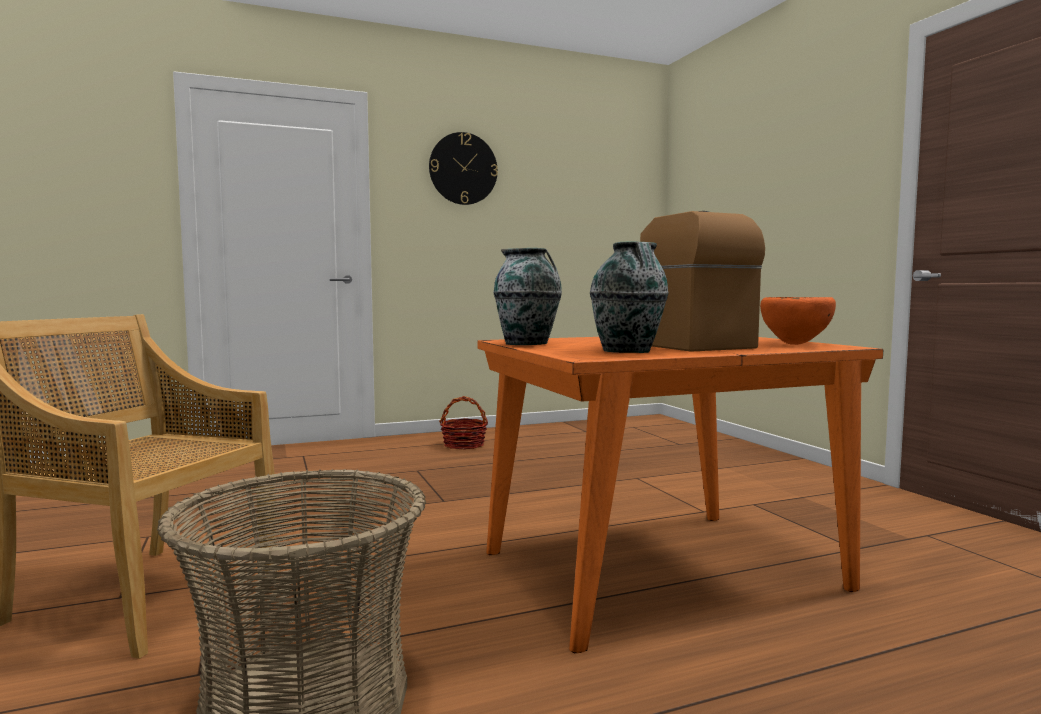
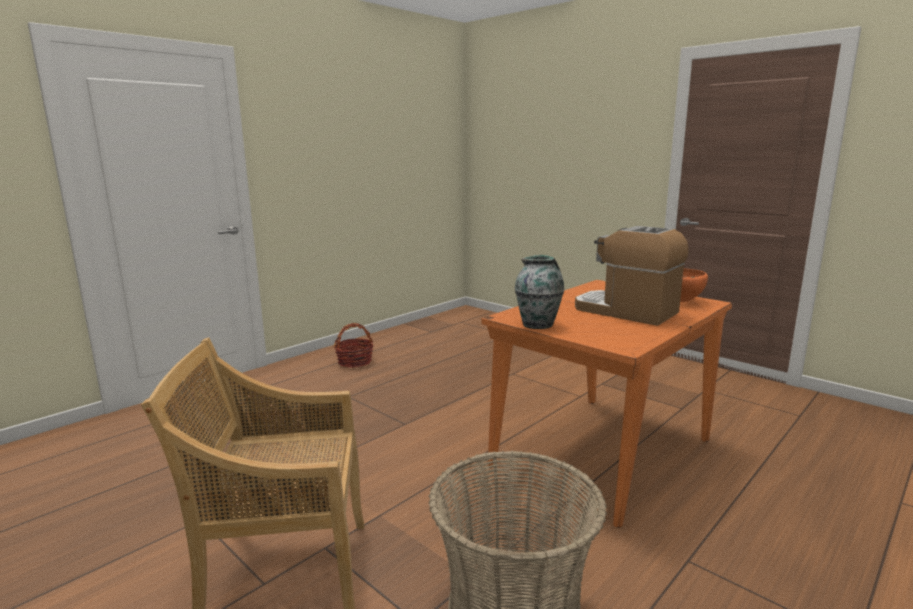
camera: 25 degrees left, 10 degrees up
wall clock [429,132,498,205] -> none
vase [590,242,668,353] -> none

